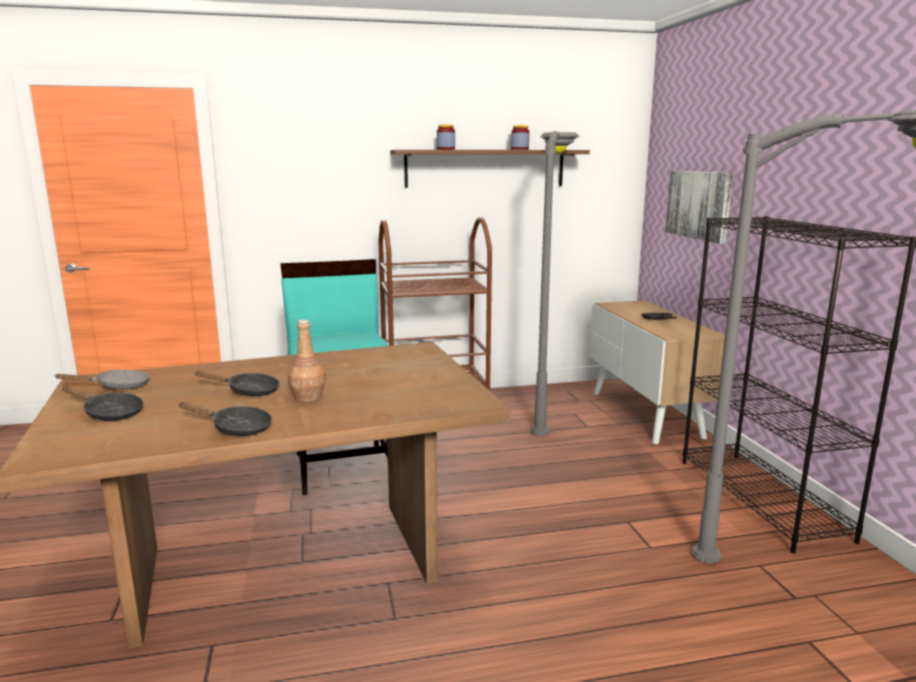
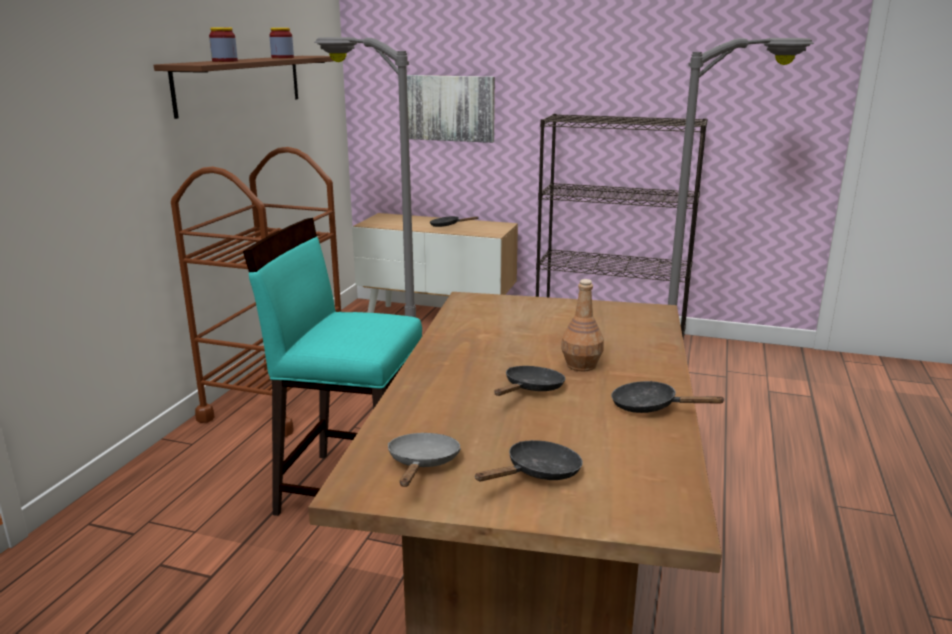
camera: 60 degrees left, 5 degrees up
black frying pan [178,402,272,436] -> black frying pan turned 105 degrees counterclockwise [611,381,726,413]

